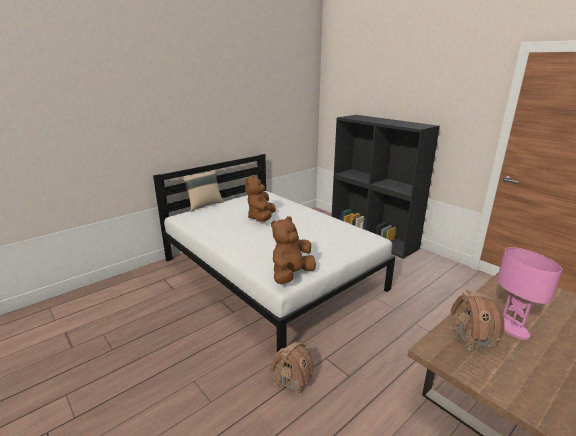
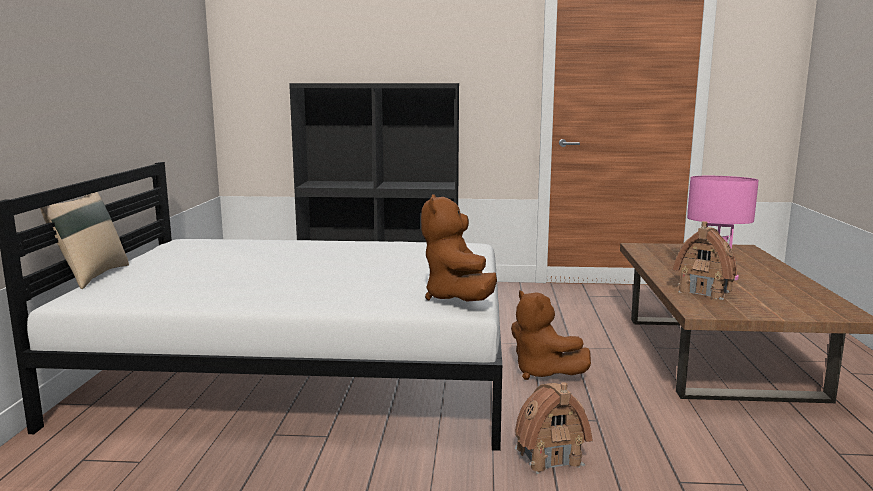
camera: 45 degrees left, 10 degrees down
brown plush toy [245,175,276,222] -> brown plush toy moved to [511,290,591,380]

